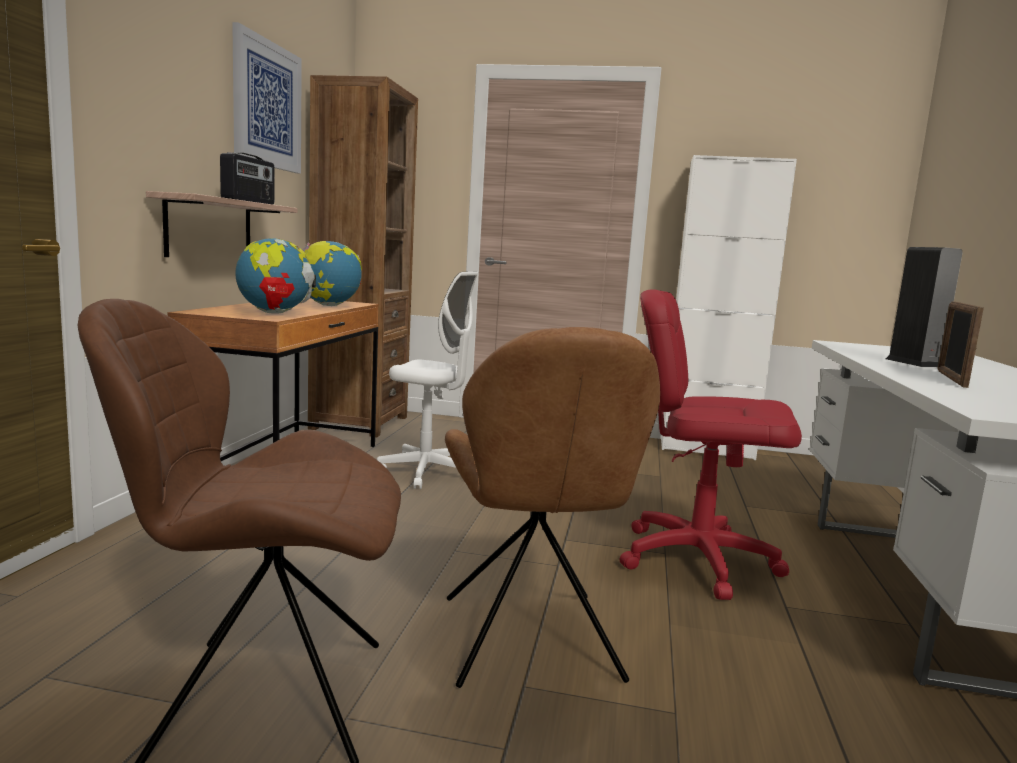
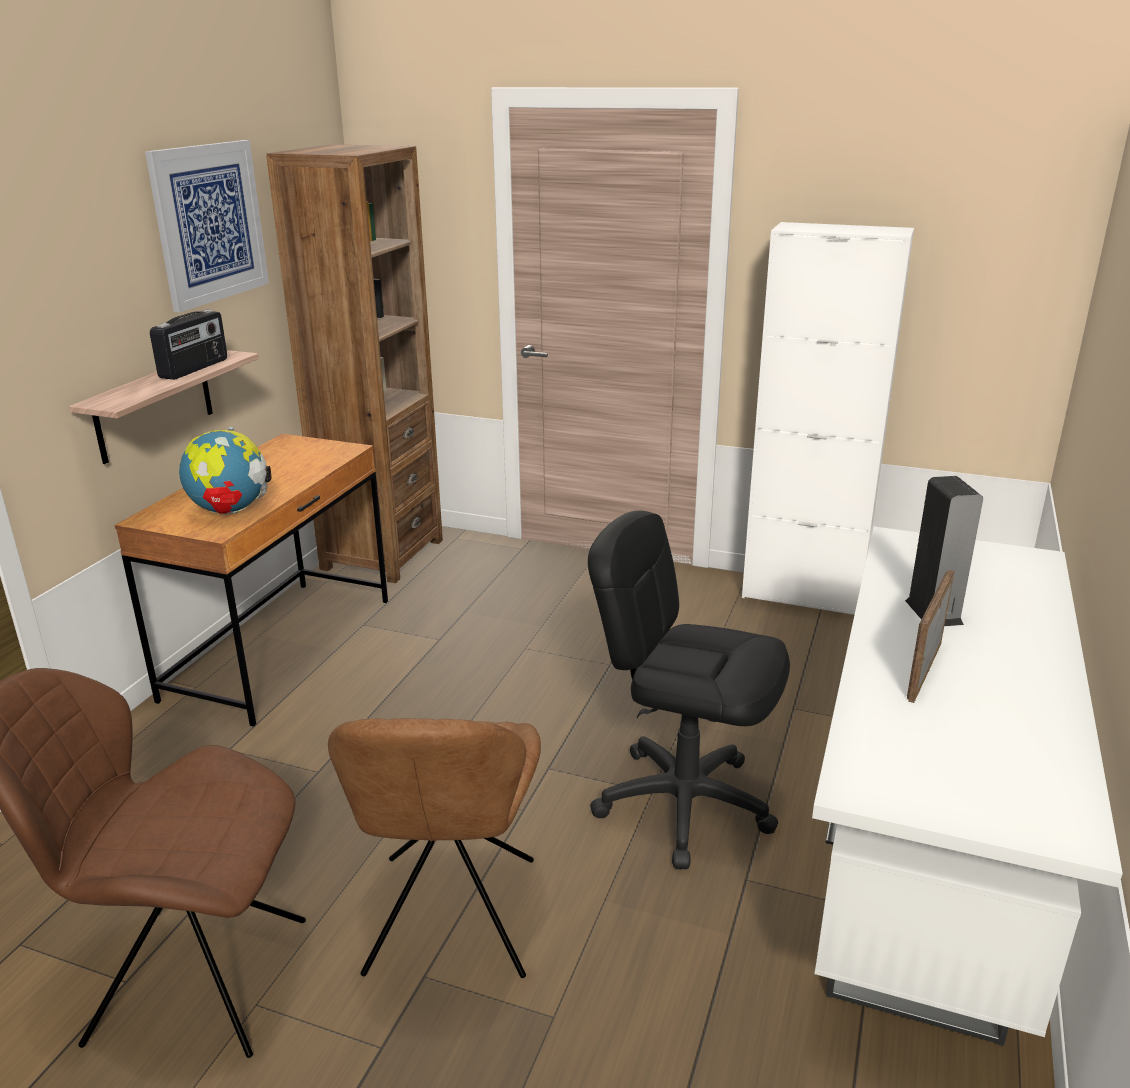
camera: 10 degrees right, 15 degrees up
globe [302,241,362,306] -> none
white office chair [377,272,478,489] -> none
red office chair [620,289,802,600] -> black office chair [588,510,790,869]

